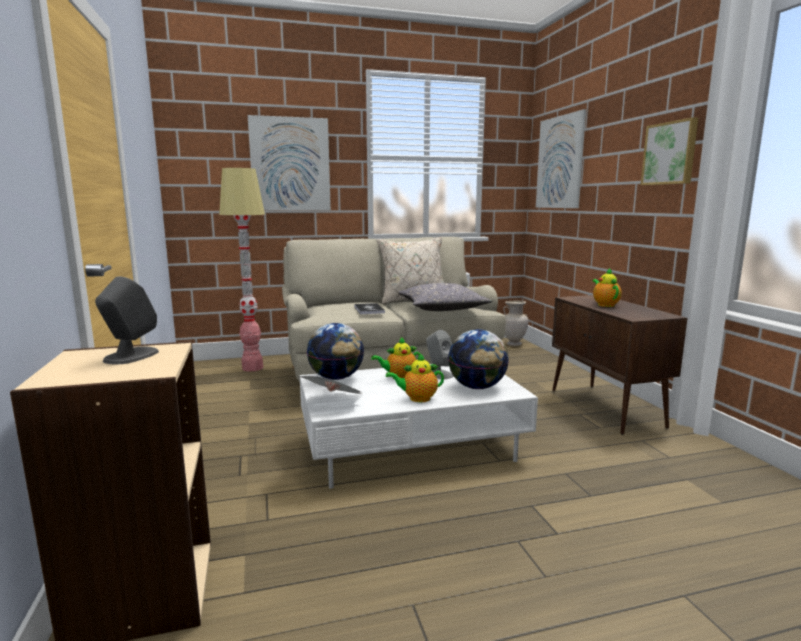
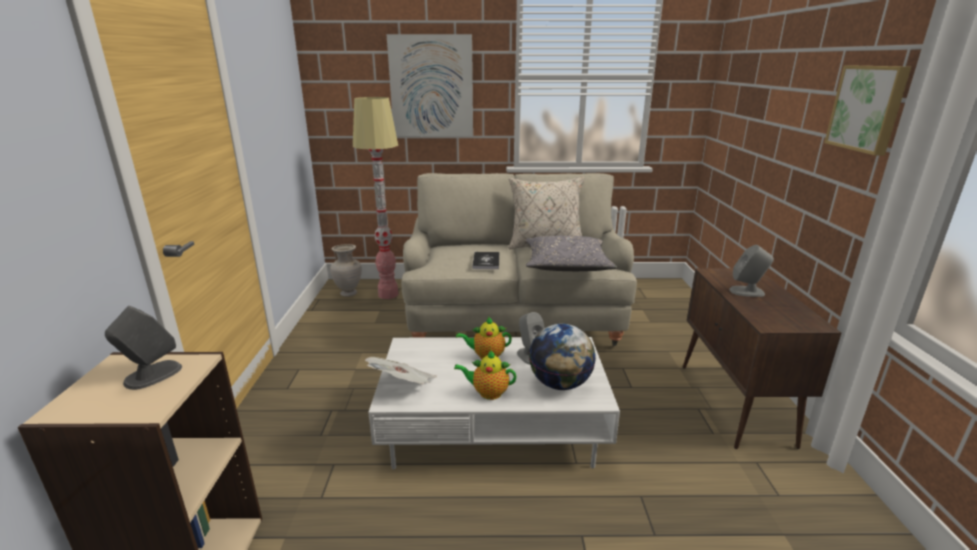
camera: 15 degrees right, 10 degrees up
globe [307,323,364,380] -> none
beige vase [503,301,529,346] -> beige vase moved to [330,244,362,297]
picture [536,109,586,208] -> none
teapot [593,268,622,307] -> grey speaker [729,245,774,297]

